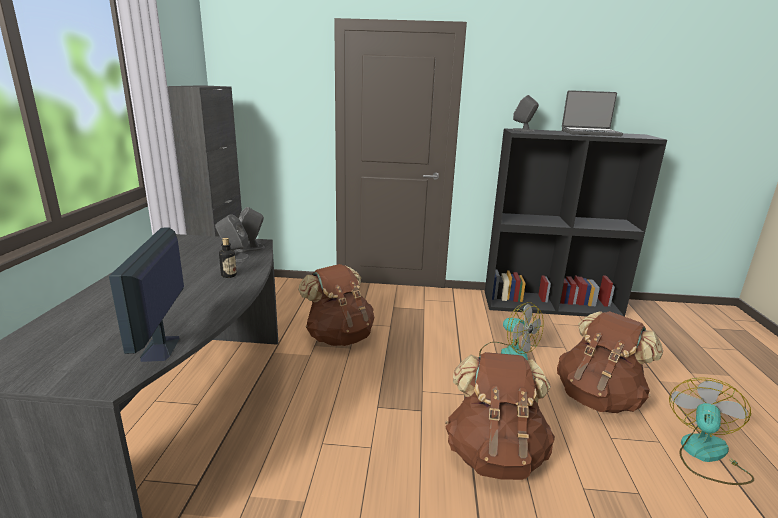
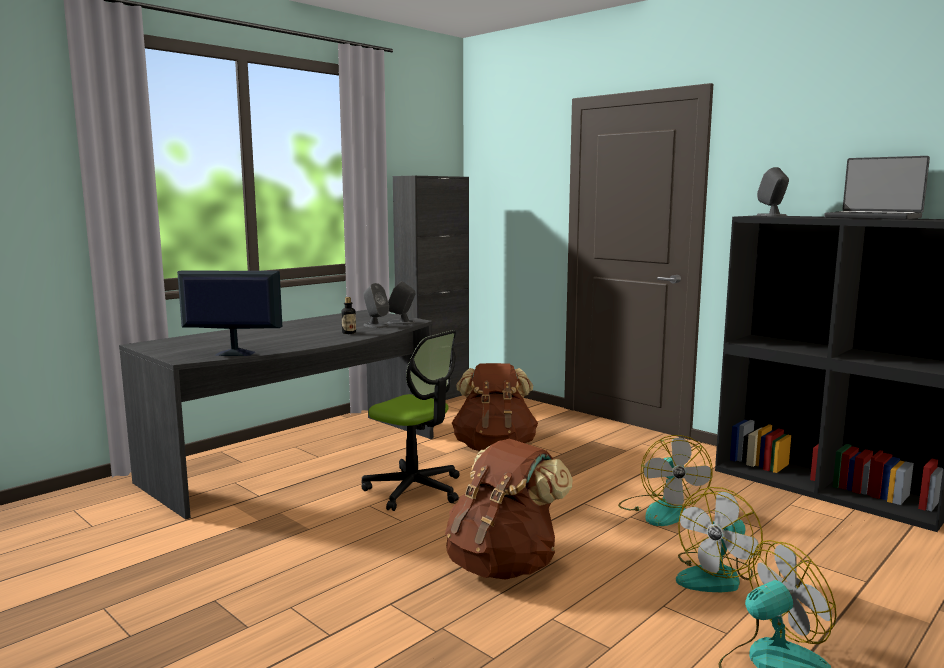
camera: 40 degrees right, 10 degrees down
monitor [109,228,184,362] -> monitor turned 60 degrees clockwise [177,270,282,356]
brown backpack [557,311,663,413] -> fan [676,487,763,592]
none -> office chair [361,330,460,511]

